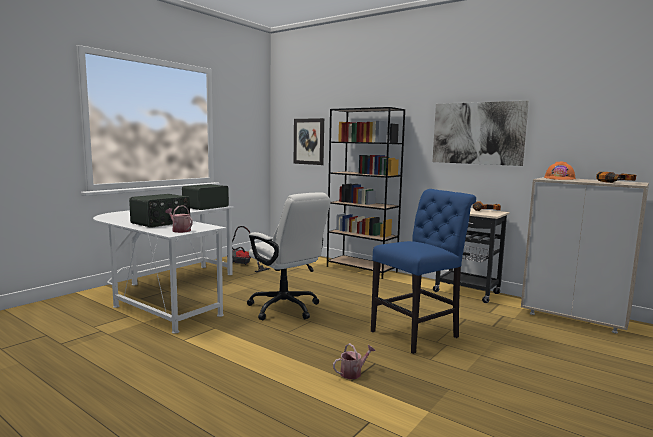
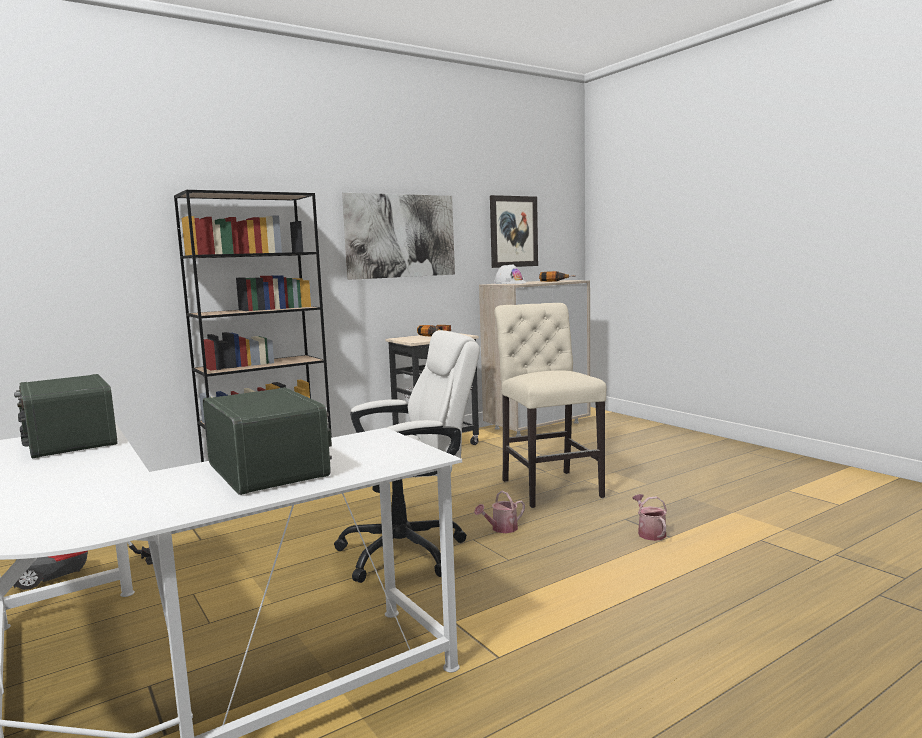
camera: 70 degrees left, 0 degrees up
watering can [165,205,193,233] -> watering can moved to [474,491,525,533]
picture [294,118,324,165] -> picture moved to [490,195,538,268]
blue stool [371,189,476,354] -> beige stool [494,303,606,508]
orange hard hat [544,162,576,180] -> white hard hat [494,265,526,284]

